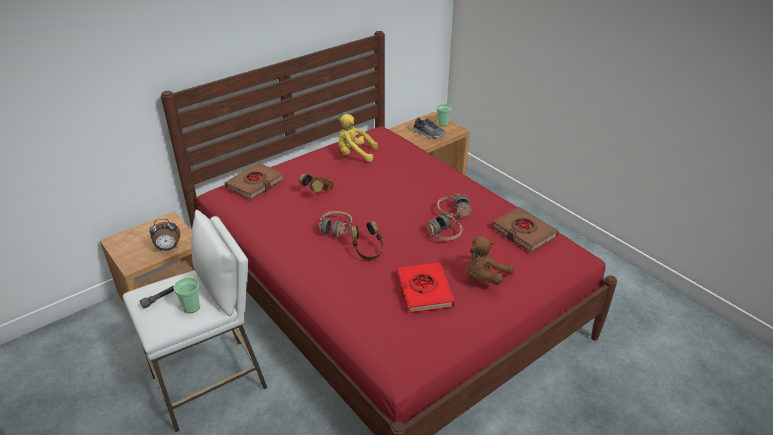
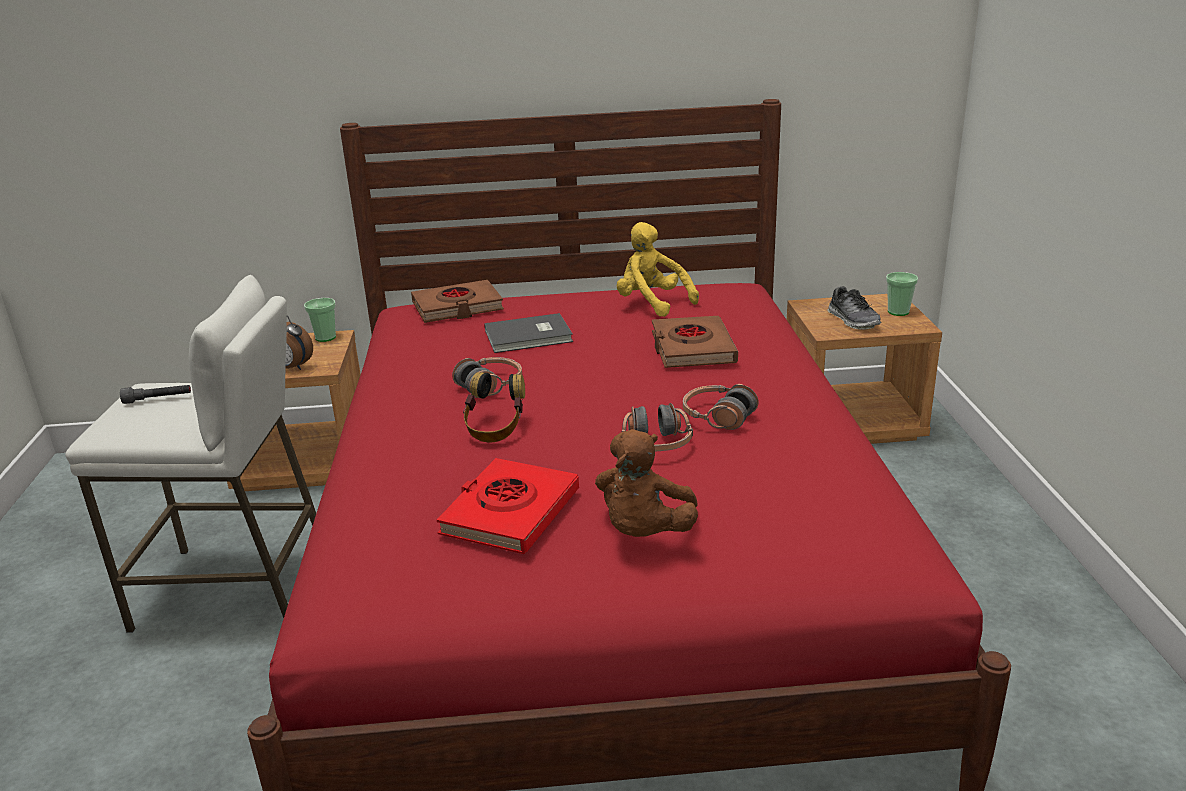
camera: 35 degrees right, 10 degrees down
cup [173,277,200,313] -> cup moved to [304,298,336,342]
headphones [299,173,334,192] -> grey book [485,313,573,353]
brown plush toy [467,236,514,285] -> brown plush toy turned 60 degrees counterclockwise [595,429,698,537]
brown book [492,207,559,252] -> brown book moved to [652,316,738,368]

